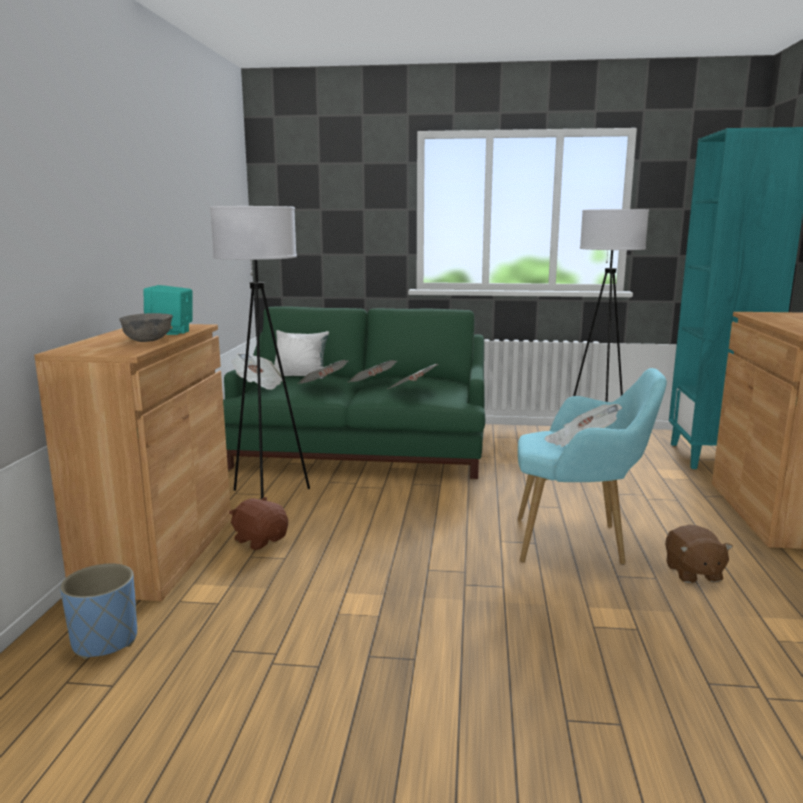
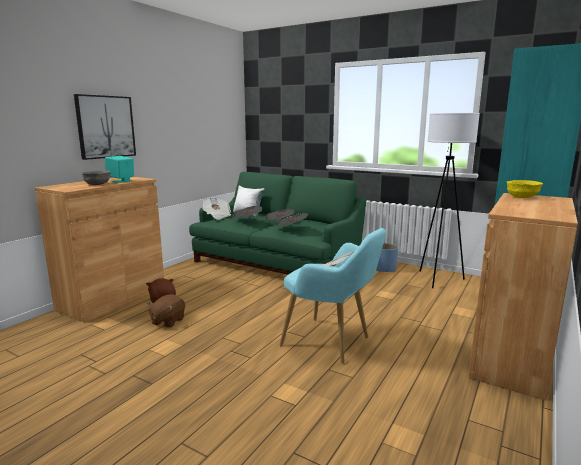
camera: 25 degrees right, 0 degrees up
blue planter [60,564,137,659] -> blue planter moved to [376,243,398,272]
white floor lamp [210,206,310,499] -> none
brown plush toy [665,525,733,583] -> brown plush toy moved to [148,294,185,328]
none -> picture [74,94,136,160]
none -> yellow bowl [507,180,543,198]

